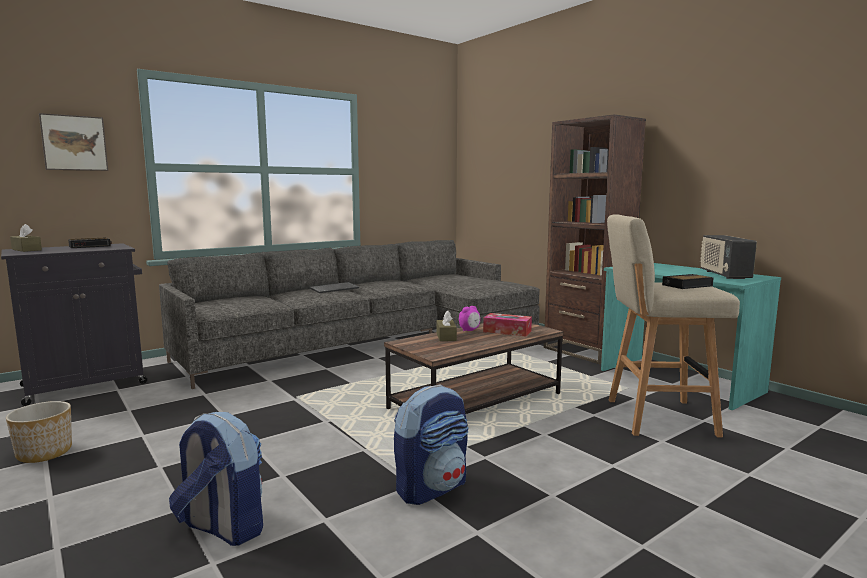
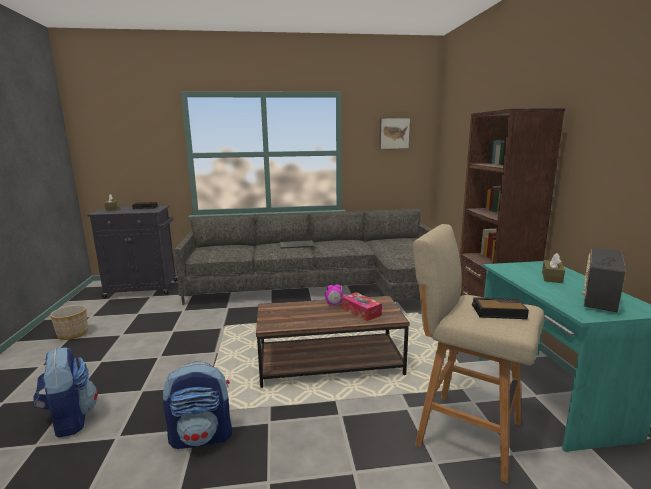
camera: 30 degrees right, 5 degrees up
picture [39,113,108,171] -> picture moved to [379,118,411,149]
brown tissue box [436,310,457,341] -> brown tissue box moved to [542,253,565,283]

